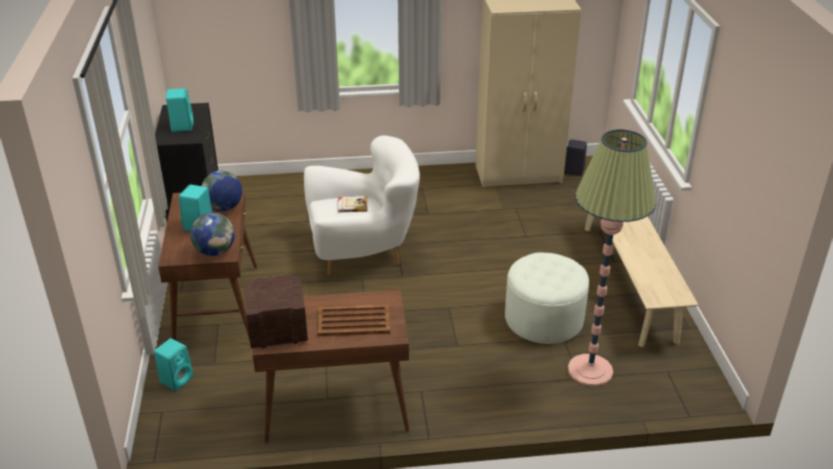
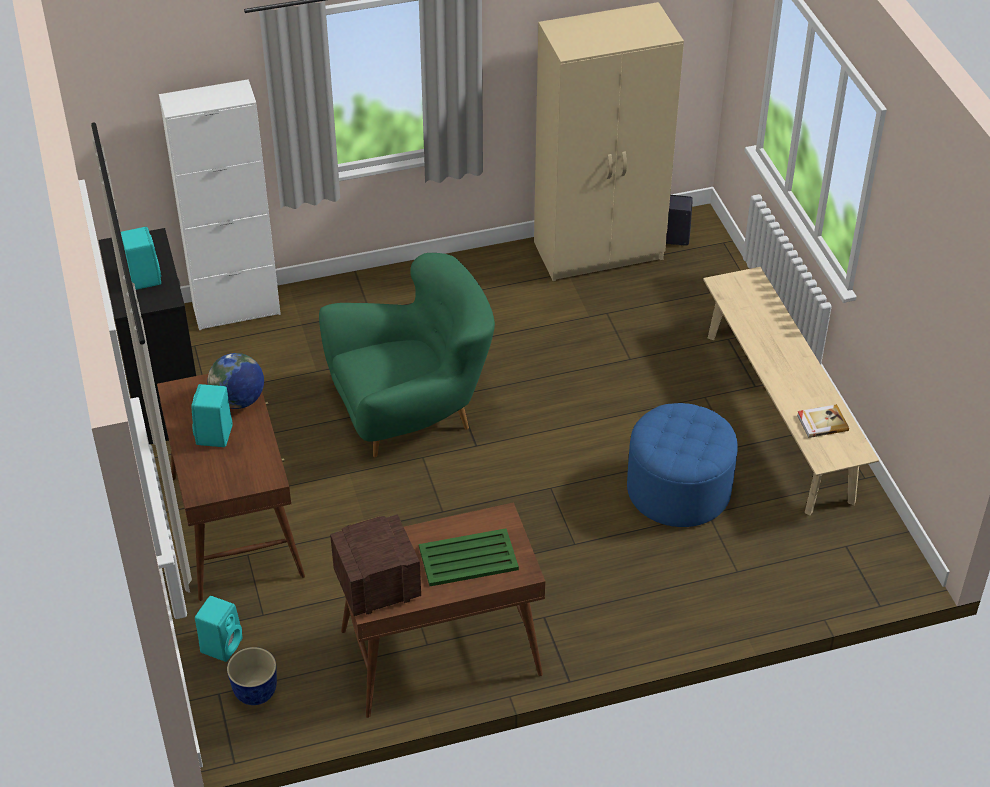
camera: 10 degrees left, 10 degrees up
globe [190,212,235,256] -> none
white armchair [304,135,420,275] -> green armchair [319,253,495,457]
brown tray [317,304,390,336] -> green tray [419,528,519,586]
book [338,196,368,213] -> book moved to [797,404,849,438]
white ottoman [505,252,589,344] -> blue ottoman [627,403,738,527]
floor lamp [568,129,656,386] -> none
none -> white cabinet [159,79,281,330]
none -> planter [227,647,277,705]

